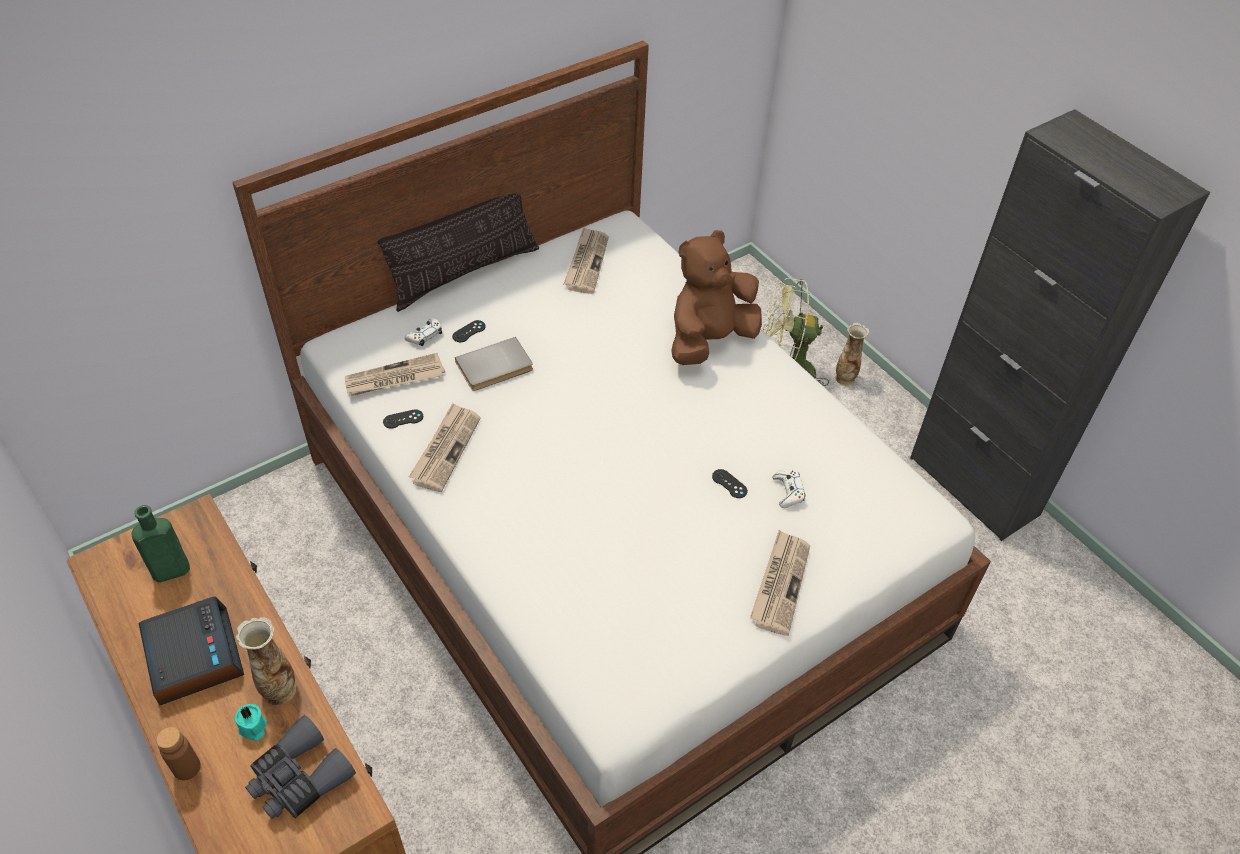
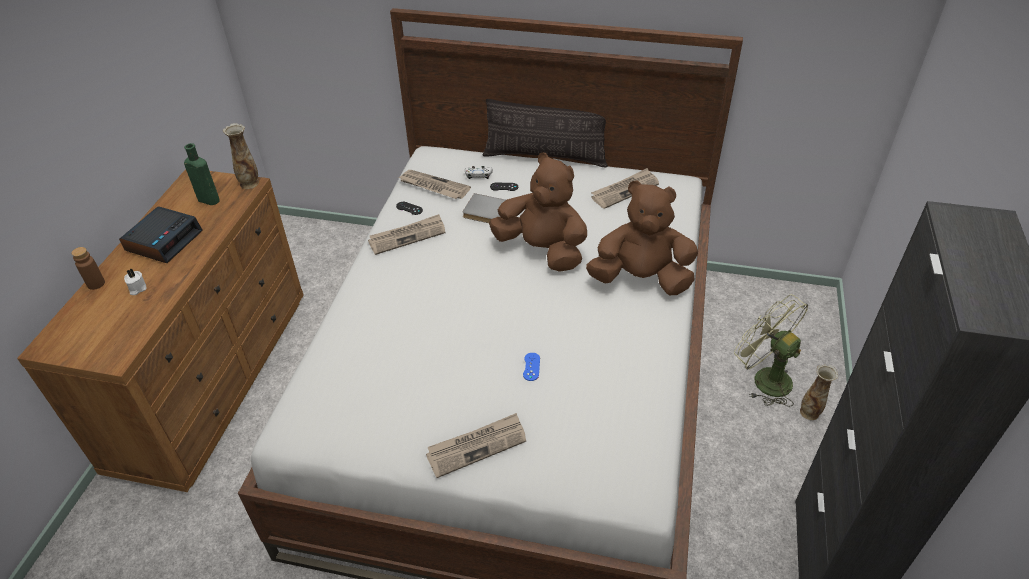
camera: 50 degrees right, 5 degrees down
turquoise candle [235,704,267,741] -> white candle [124,269,147,295]
vase [236,617,296,705] -> vase moved to [223,123,259,189]
grey binoculars [245,715,356,819] -> none
black game controller [712,469,748,498] -> blue game controller [523,353,540,381]
white game controller [772,469,805,508] -> none
none -> brown plush toy [489,153,587,272]

